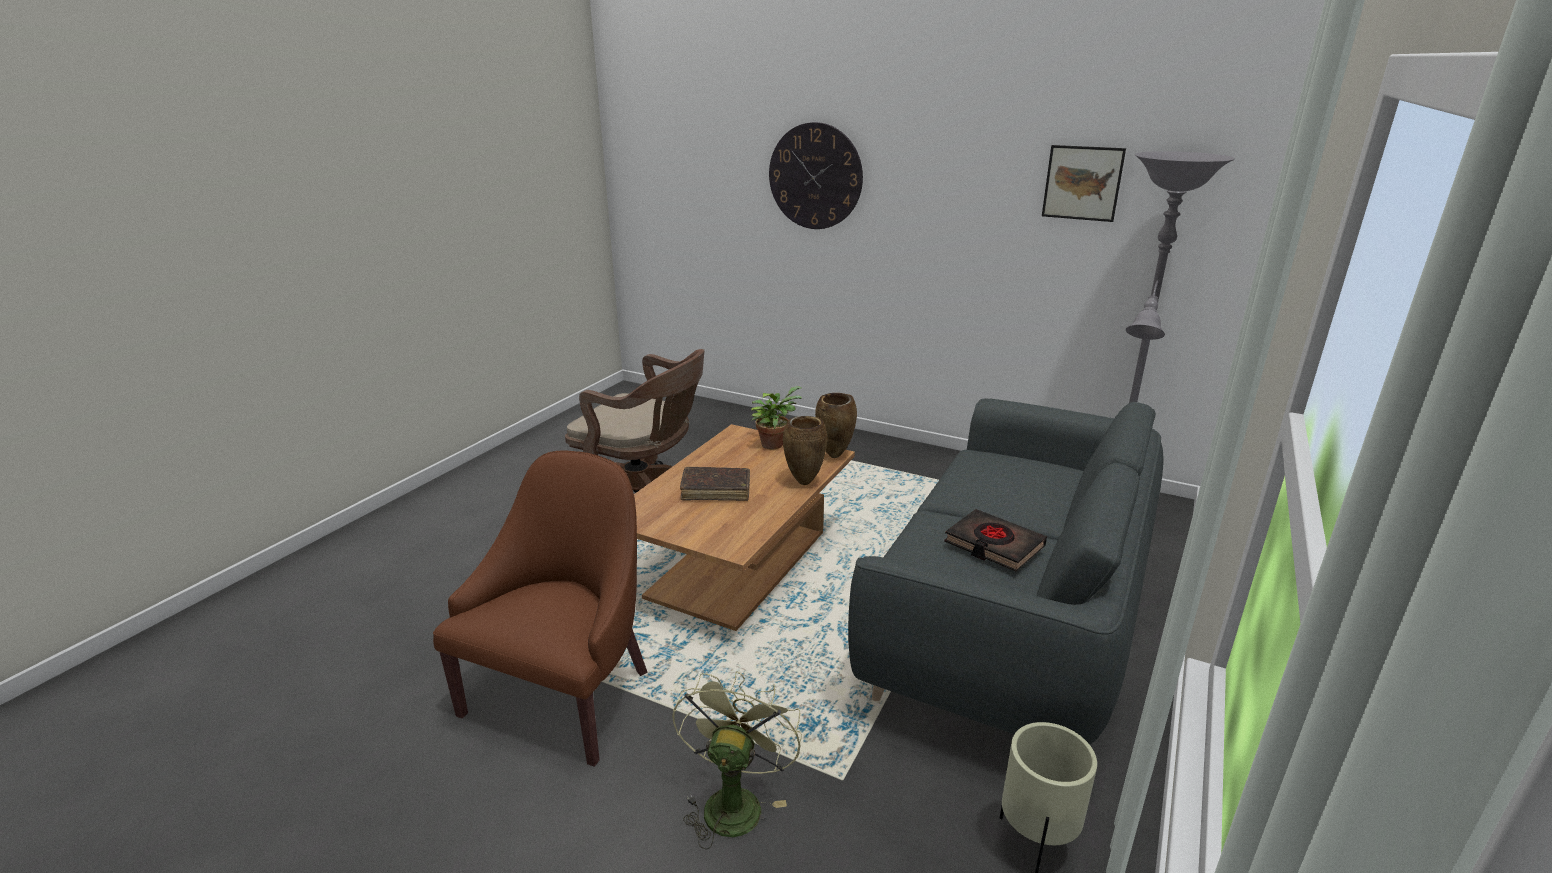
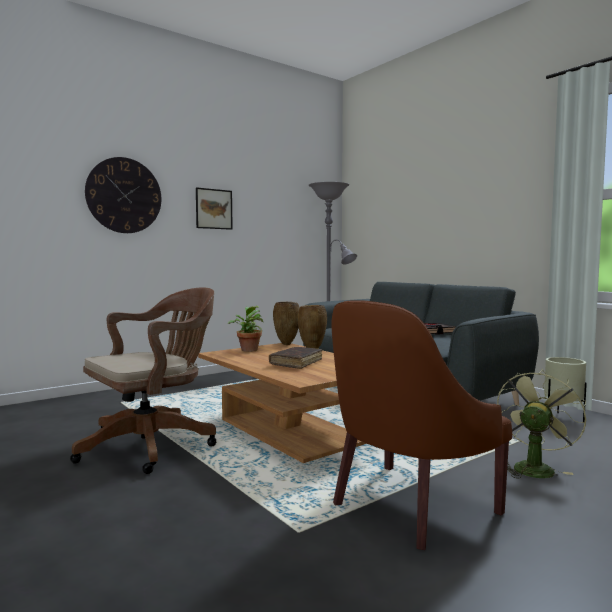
camera: 65 degrees left, 20 degrees down
brown armchair [433,451,648,767] -> brown armchair turned 90 degrees counterclockwise [331,300,512,550]
green fan [672,671,802,850] -> green fan turned 90 degrees clockwise [497,369,586,479]
picture [1042,145,1126,222] -> picture moved to [196,187,233,230]

